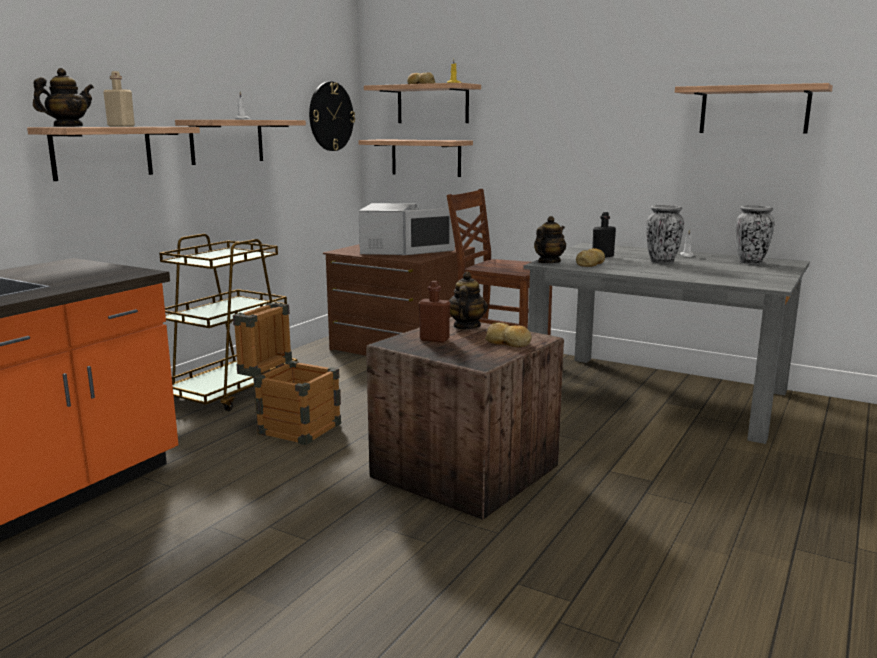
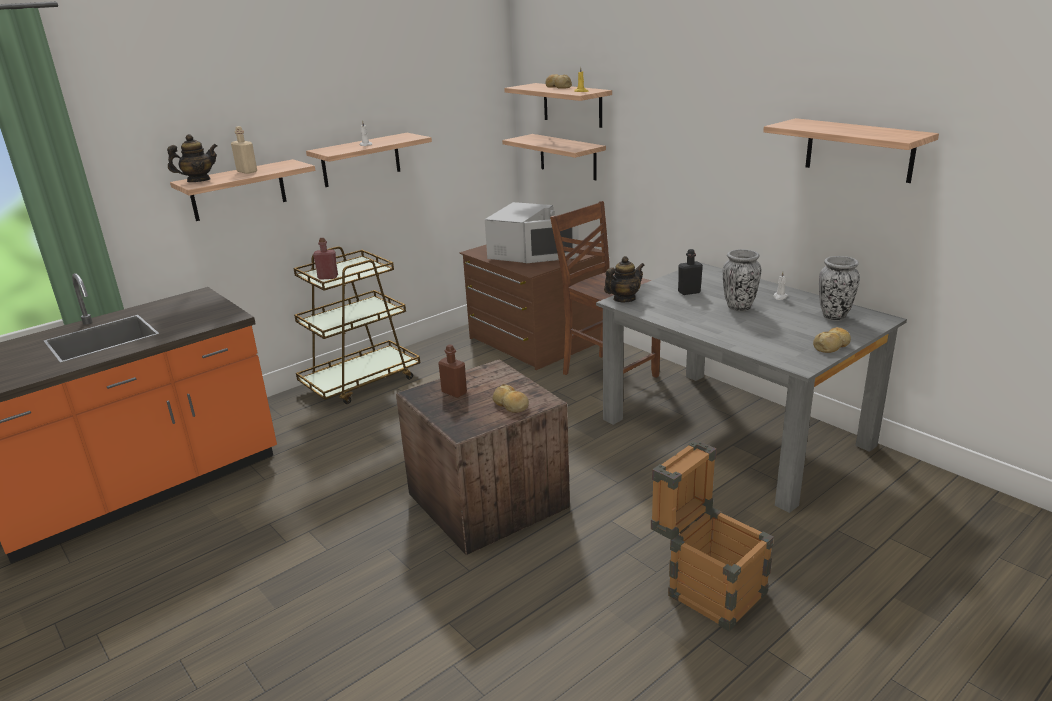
camera: 20 degrees right, 10 degrees up
crate [233,302,341,445] -> crate moved to [651,440,774,631]
wall clock [309,82,355,151] -> none
teapot [449,272,488,329] -> none
bread [576,248,605,267] -> bread moved to [813,327,851,353]
none -> red bottle [313,238,338,280]

